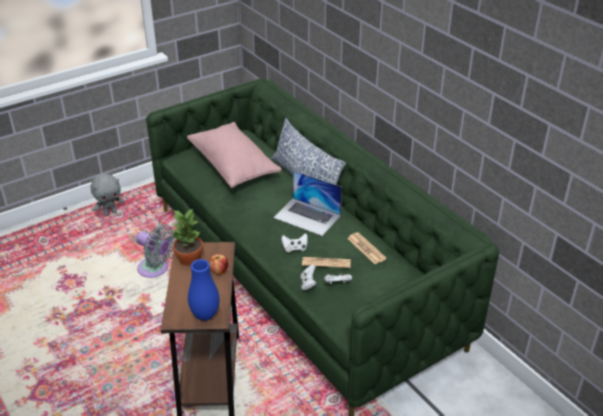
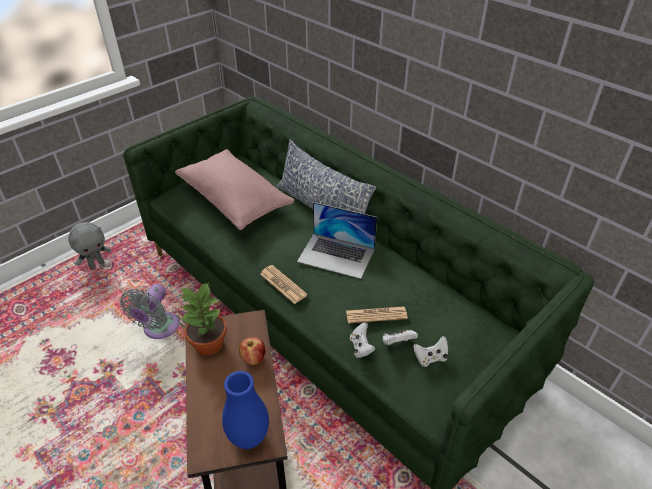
camera: 10 degrees left, 5 degrees up
grey fan [136,225,175,278] -> grey fan turned 90 degrees clockwise [120,284,179,339]
white game controller [281,233,308,253] -> white game controller moved to [413,336,448,367]
newspaper [347,232,387,264] -> newspaper moved to [260,265,308,304]

